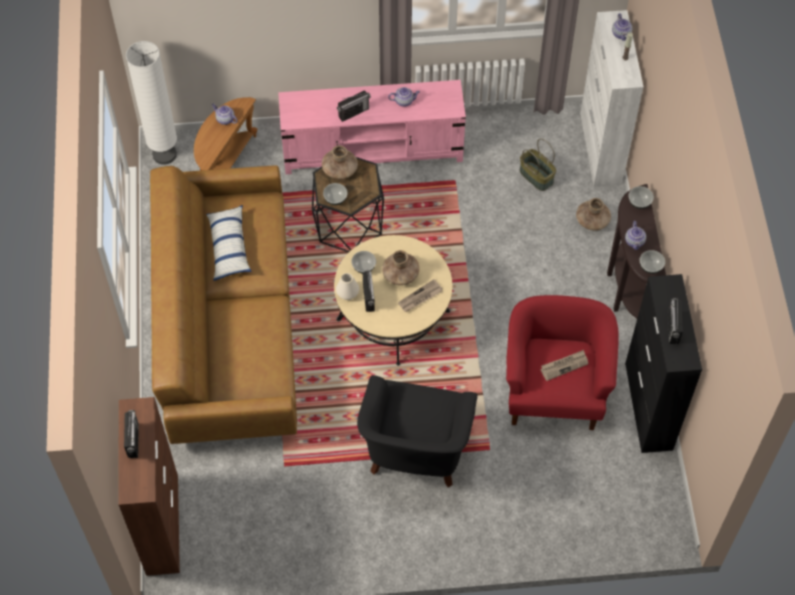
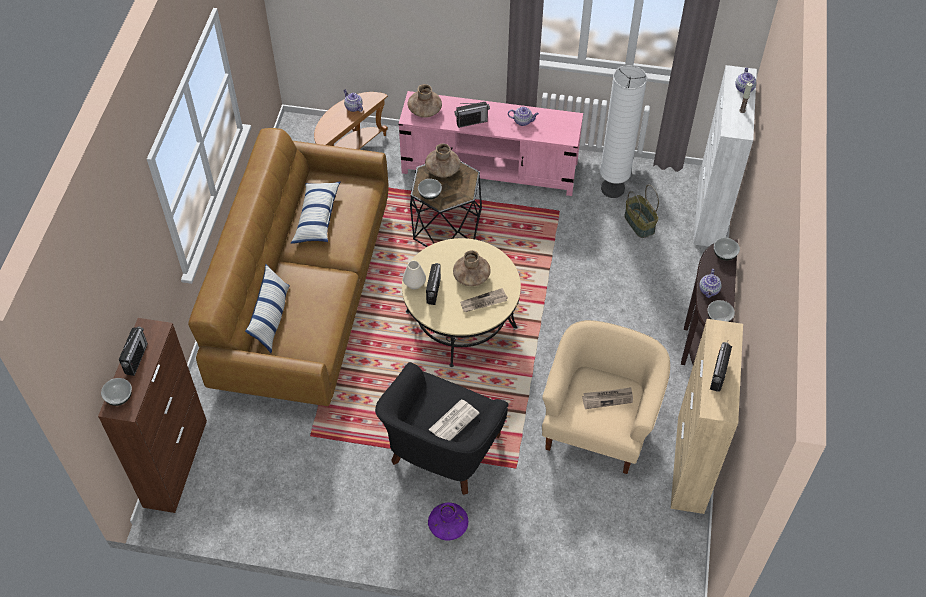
camera: 15 degrees right, 5 degrees down
white floor lamp [126,41,177,165] -> white floor lamp moved to [600,65,647,198]
bowl [351,251,376,273] -> bowl moved to [101,378,132,406]
red armchair [506,295,619,430] -> beige armchair [542,320,670,474]
brown vase [576,198,611,231] -> brown vase moved to [408,84,442,118]
black cabinet [625,274,702,453] -> beige cabinet [670,319,743,514]
none -> pillow [245,264,290,353]
none -> purple vase [428,502,468,541]
none -> newspaper [429,399,479,441]

